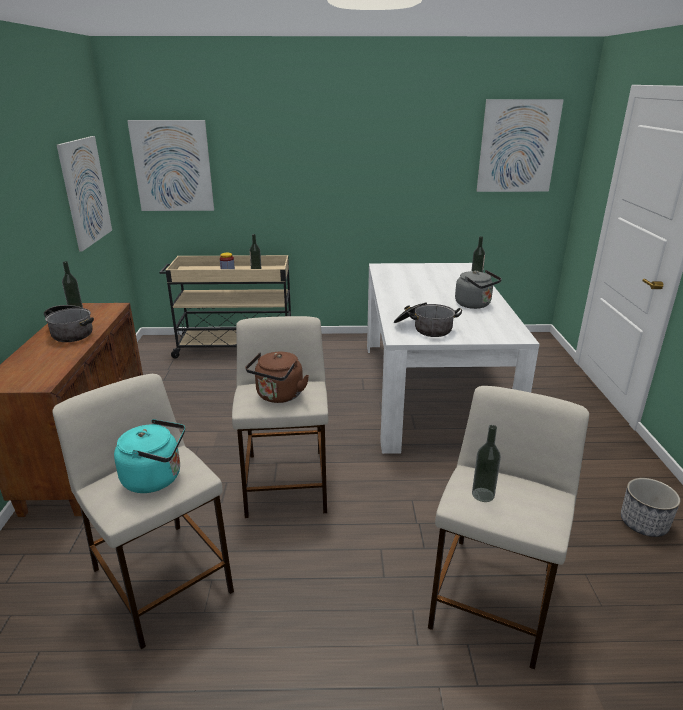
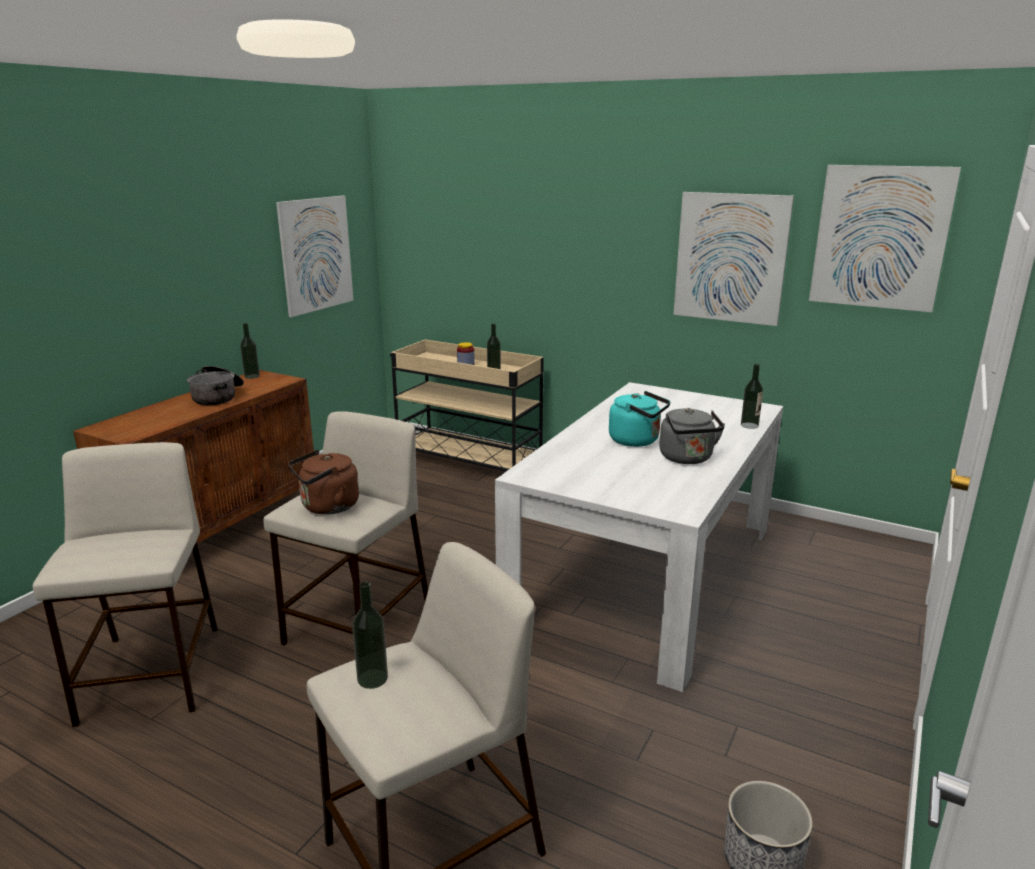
camera: 30 degrees right, 5 degrees down
turquoise kettle [114,419,185,493] -> turquoise kettle moved to [609,391,670,447]
picture [127,120,214,211] -> picture moved to [673,192,794,326]
cooking pot [394,303,462,337] -> none

